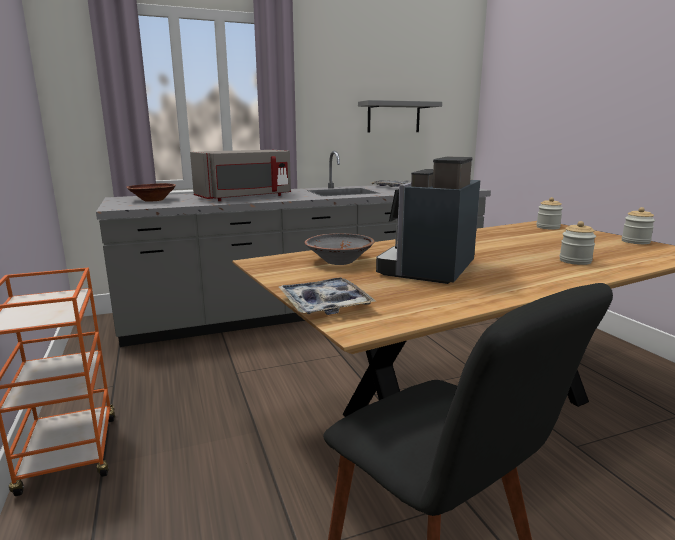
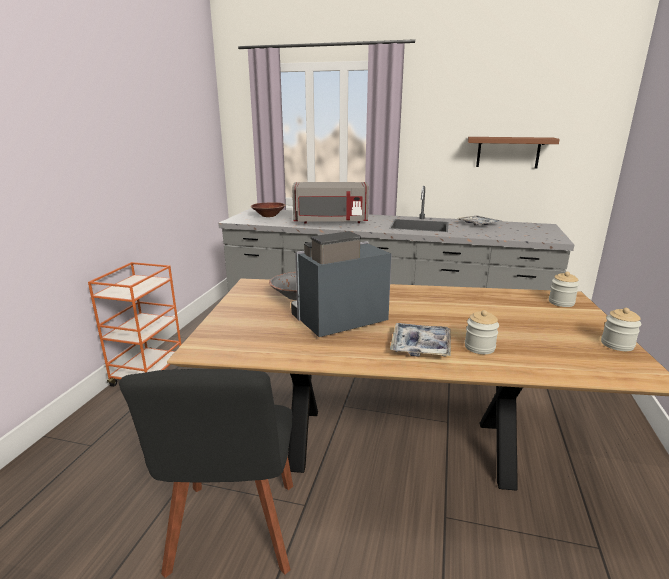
camera: 35 degrees right, 5 degrees up
tray [279,277,376,315] -> tray moved to [390,323,451,357]
grey shelf [358,100,442,133] -> brown shelf [468,137,560,169]

